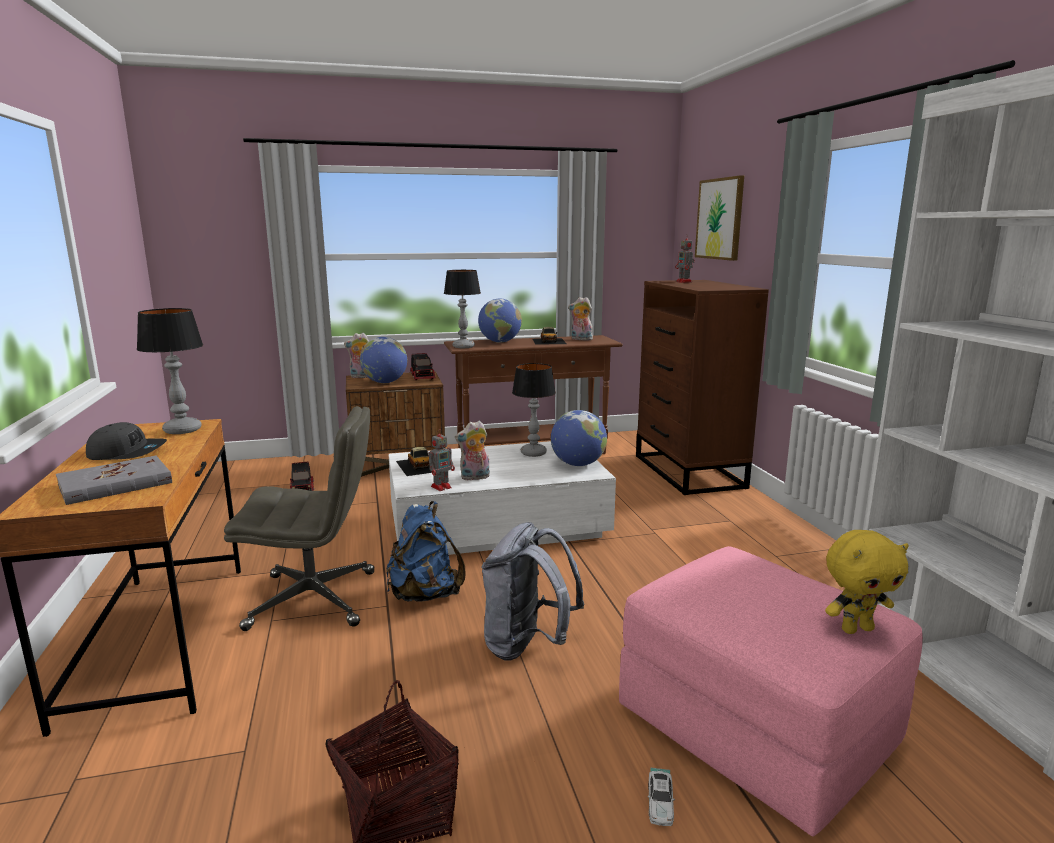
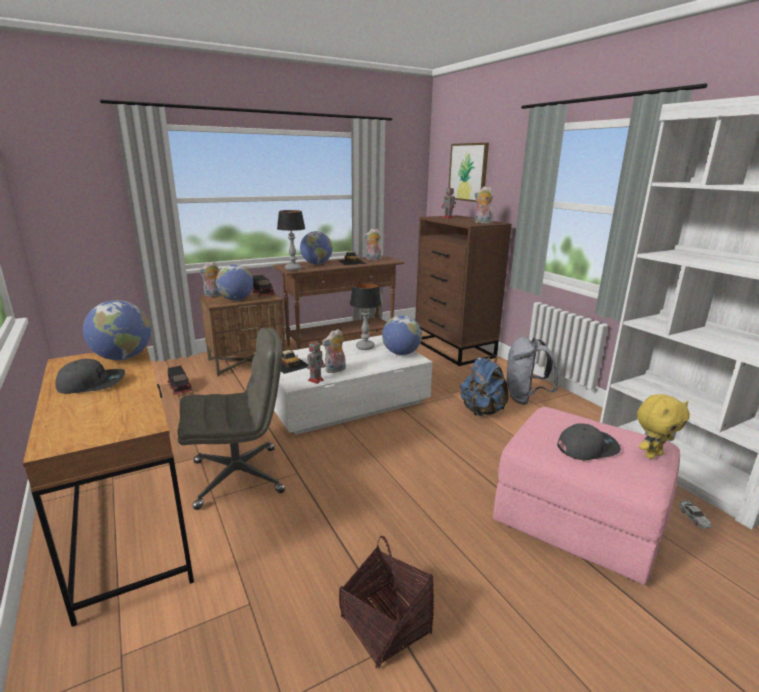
camera: 15 degrees left, 5 degrees up
grey book [56,456,172,505] -> none
table lamp [137,308,203,434] -> globe [83,300,151,360]
blue backpack [387,501,466,602] -> blue backpack moved to [460,355,509,416]
grey backpack [481,522,585,661] -> grey backpack moved to [506,337,558,405]
toy car [648,768,675,826] -> toy car moved to [679,501,712,529]
none -> plush toy [474,186,495,224]
none -> grey cap [557,423,621,460]

